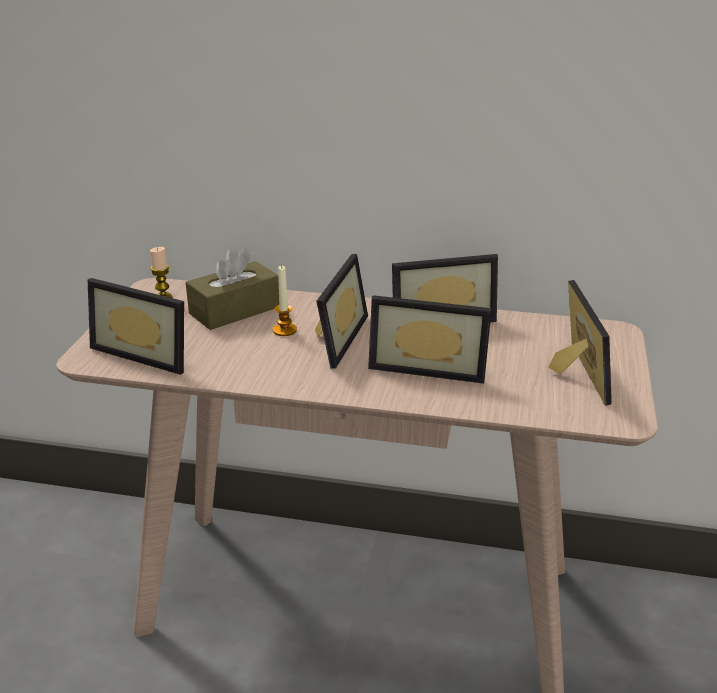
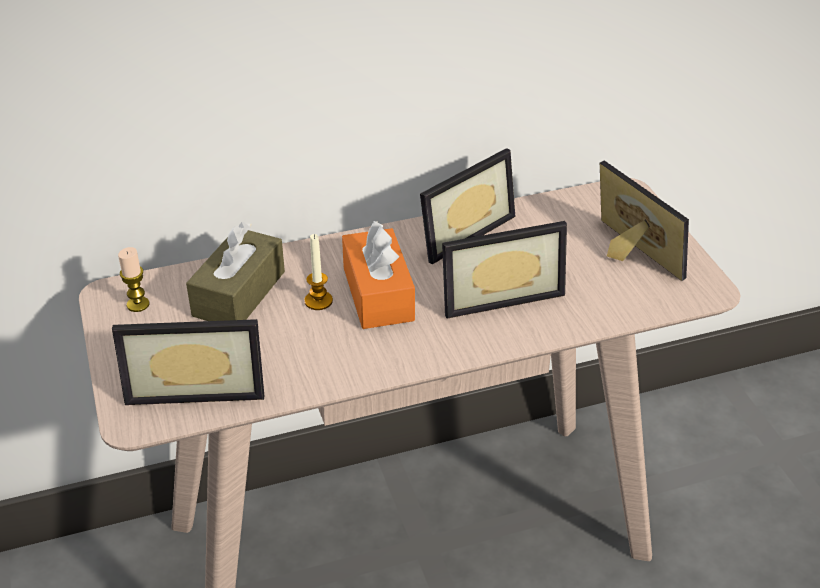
camera: 30 degrees left, 10 degrees up
picture frame [315,254,368,369] -> orange tissue box [342,221,415,329]

